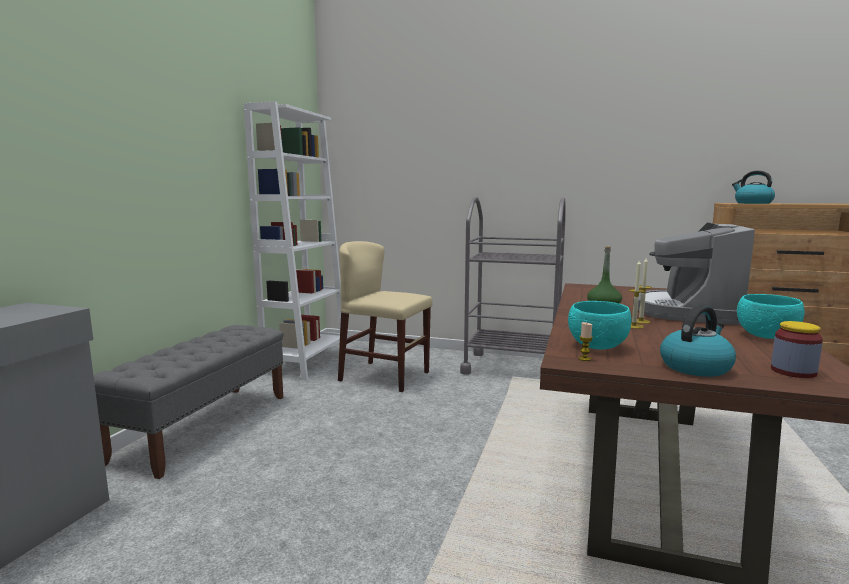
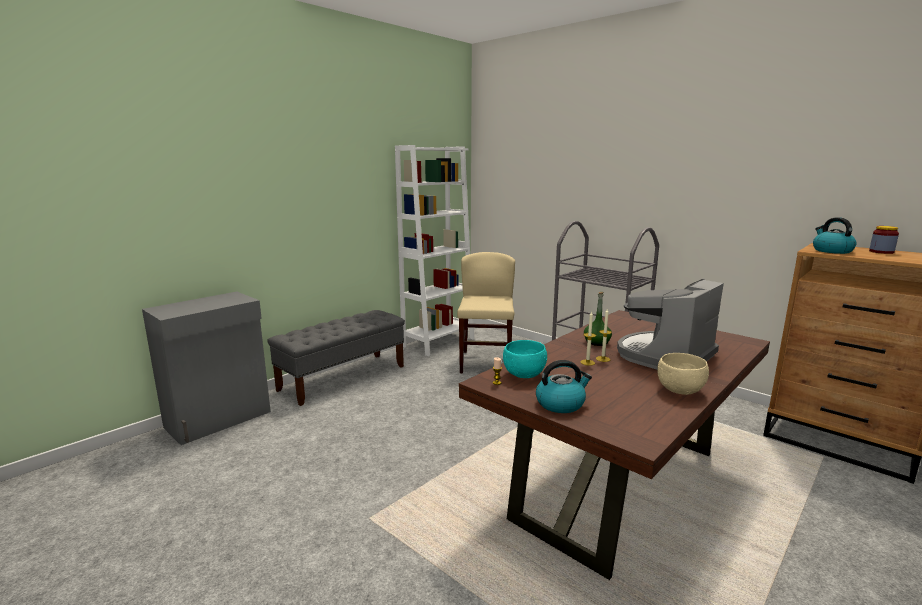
camera: 25 degrees right, 5 degrees up
beige chair [338,241,432,392] -> beige chair turned 45 degrees clockwise [457,252,515,373]
turquoise bowl [737,294,805,339] -> beige bowl [657,353,709,395]
jar [771,321,823,378] -> jar moved to [869,226,899,254]

